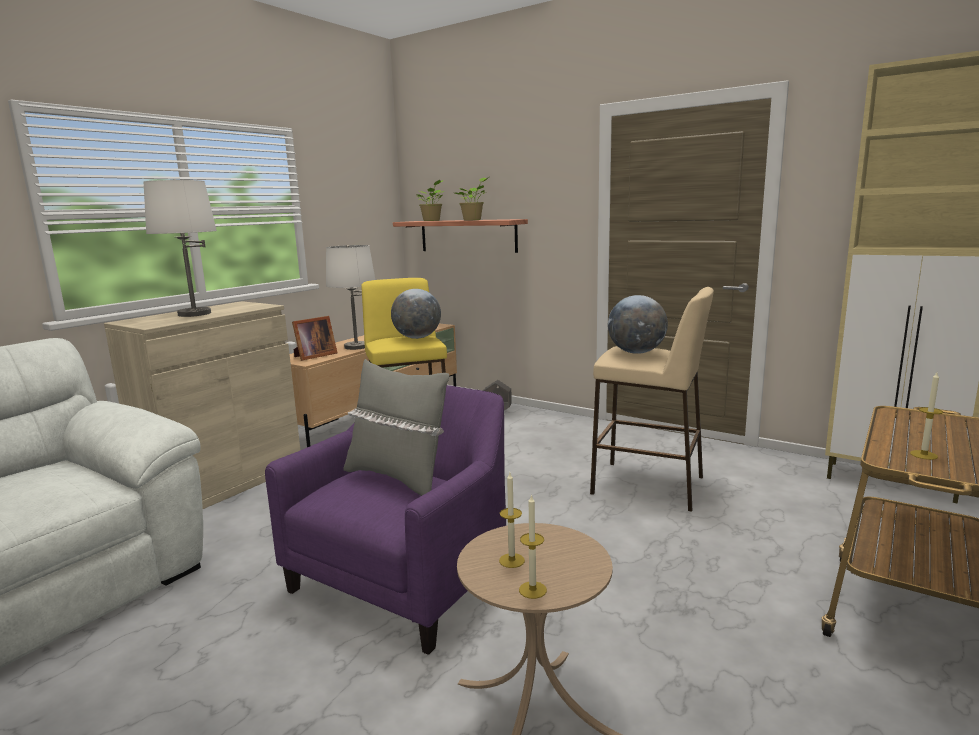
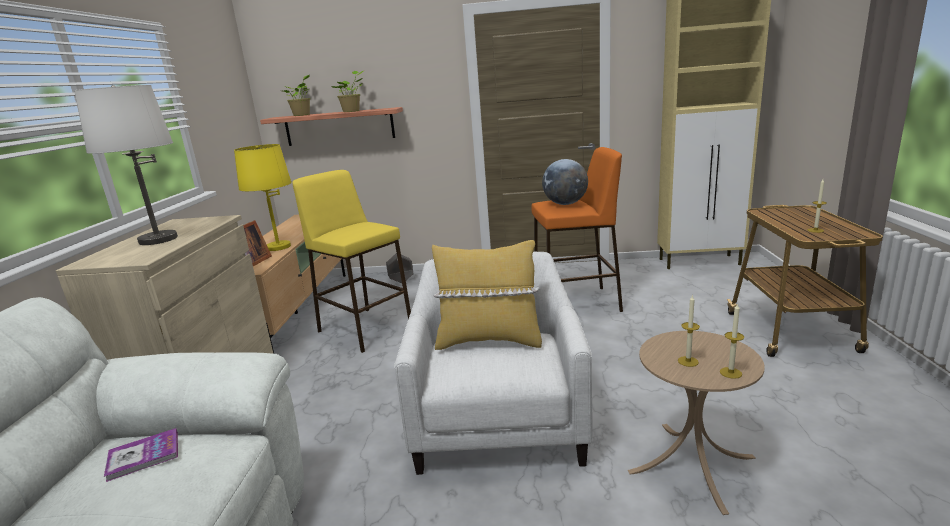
camera: 30 degrees left, 5 degrees up
purple armchair [265,385,506,655] -> white armchair [394,252,593,475]
white table lamp [326,245,375,350] -> yellow table lamp [234,144,292,251]
grey pillow [344,359,449,496] -> yellow pillow [432,240,542,350]
globe [391,289,441,339] -> none
beige stool [590,287,714,512] -> orange stool [532,147,623,312]
none -> book [104,428,178,482]

